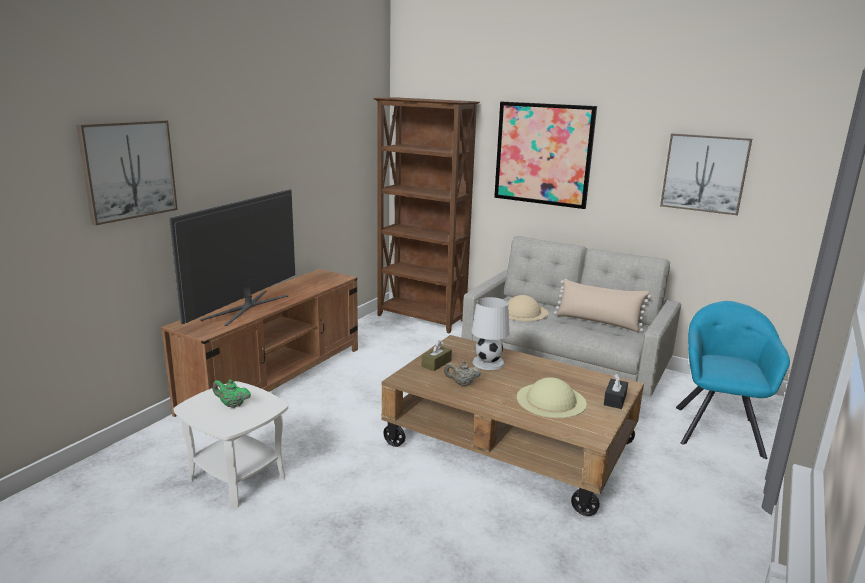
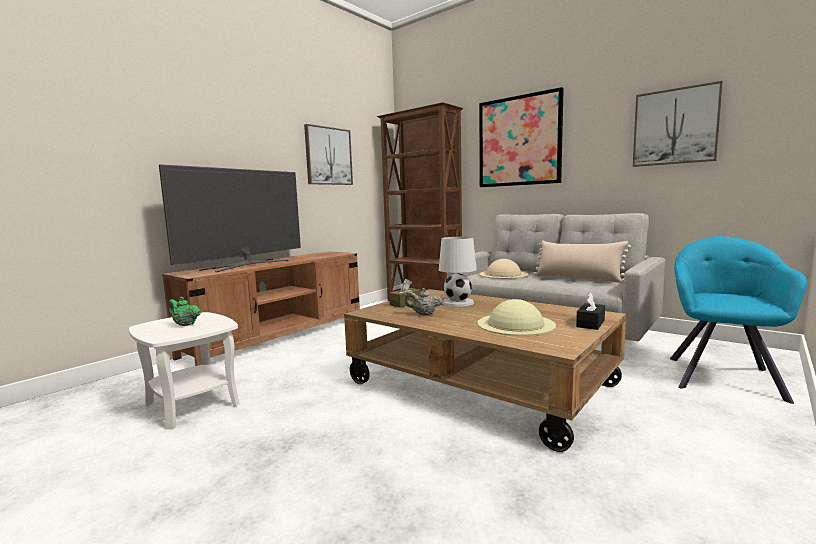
camera: 10 degrees right, 10 degrees down
picture [76,120,178,225] -> picture moved to [304,124,353,185]

